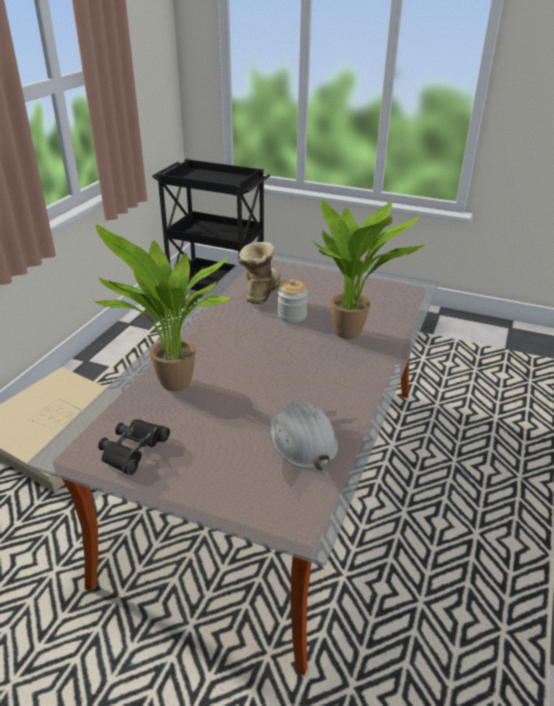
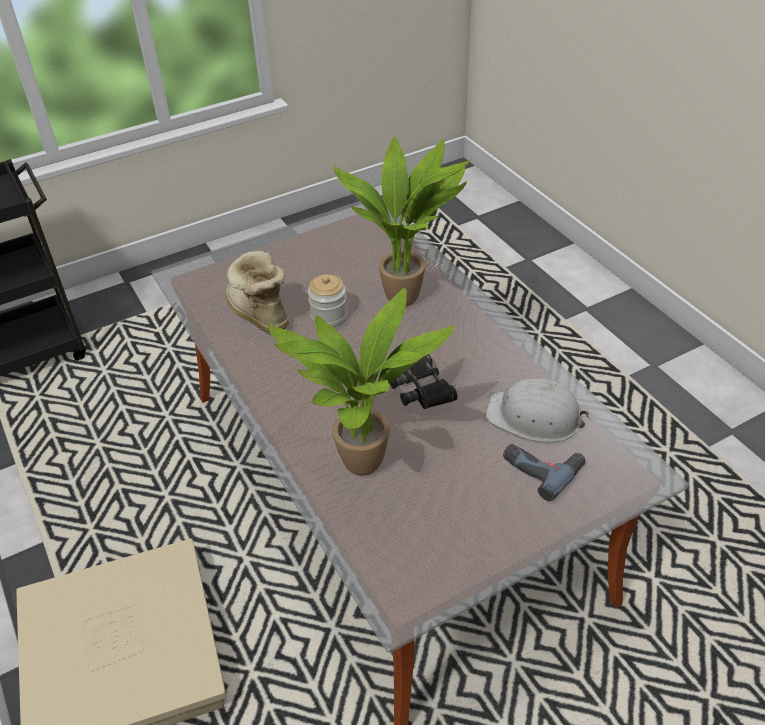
camera: 50 degrees left, 10 degrees up
black binoculars [98,419,170,475] -> black binoculars moved to [390,354,458,409]
none -> power drill [503,444,585,501]

